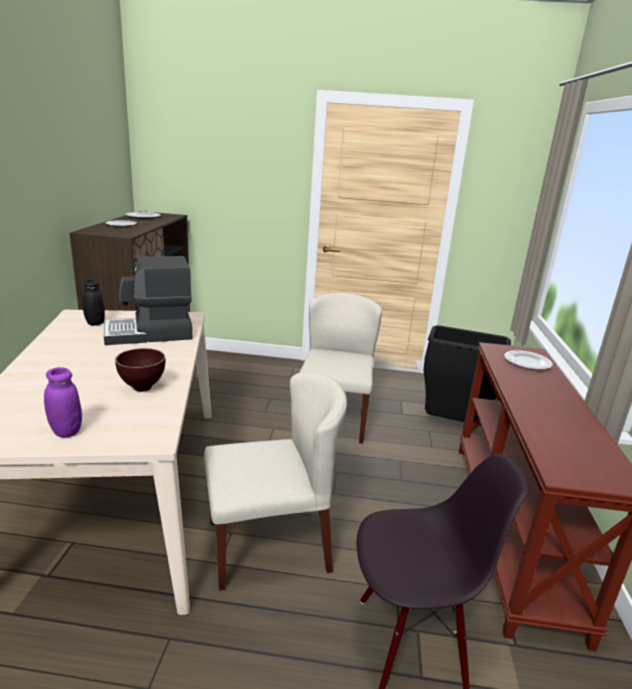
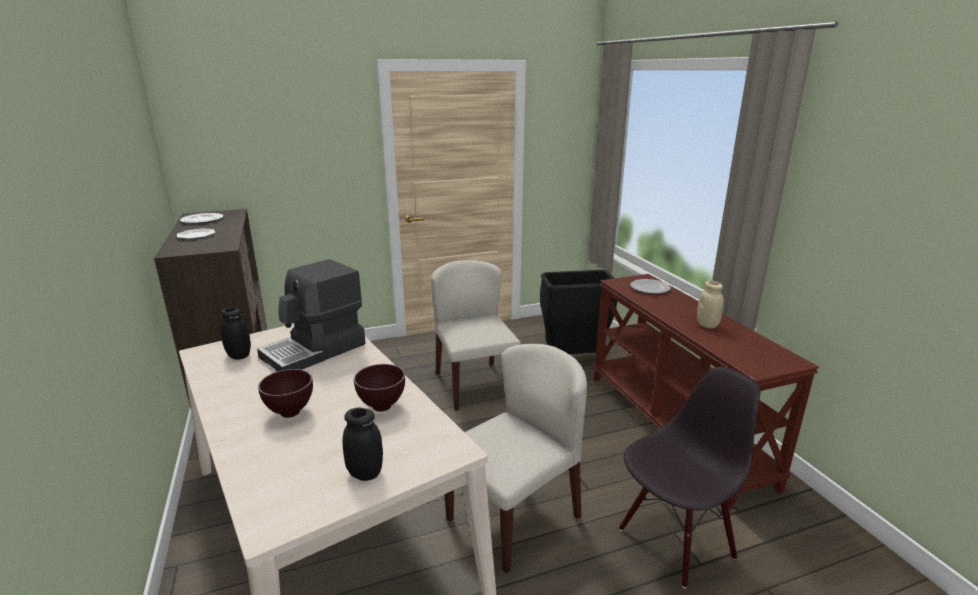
camera: 25 degrees left, 0 degrees up
purple jar [44,367,82,437] -> black jar [343,408,383,481]
none -> brown bowl [258,369,313,418]
none -> beige jar [697,281,724,328]

